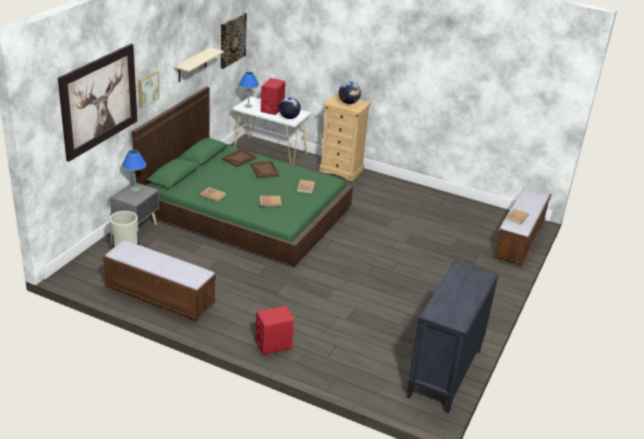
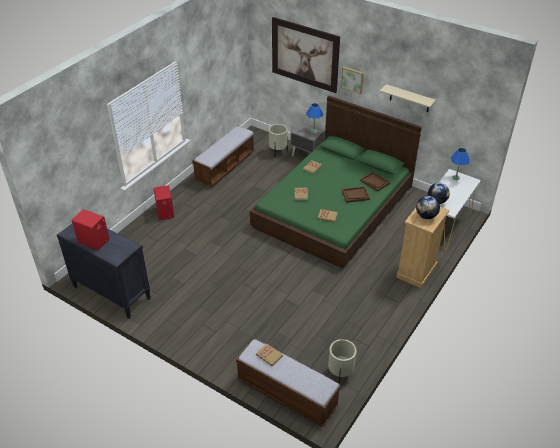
camera: 100 degrees right, 10 degrees up
picture [221,13,247,69] -> none
red speaker [261,78,285,115] -> red speaker moved to [72,209,109,251]
none -> beige planter [328,339,357,382]

